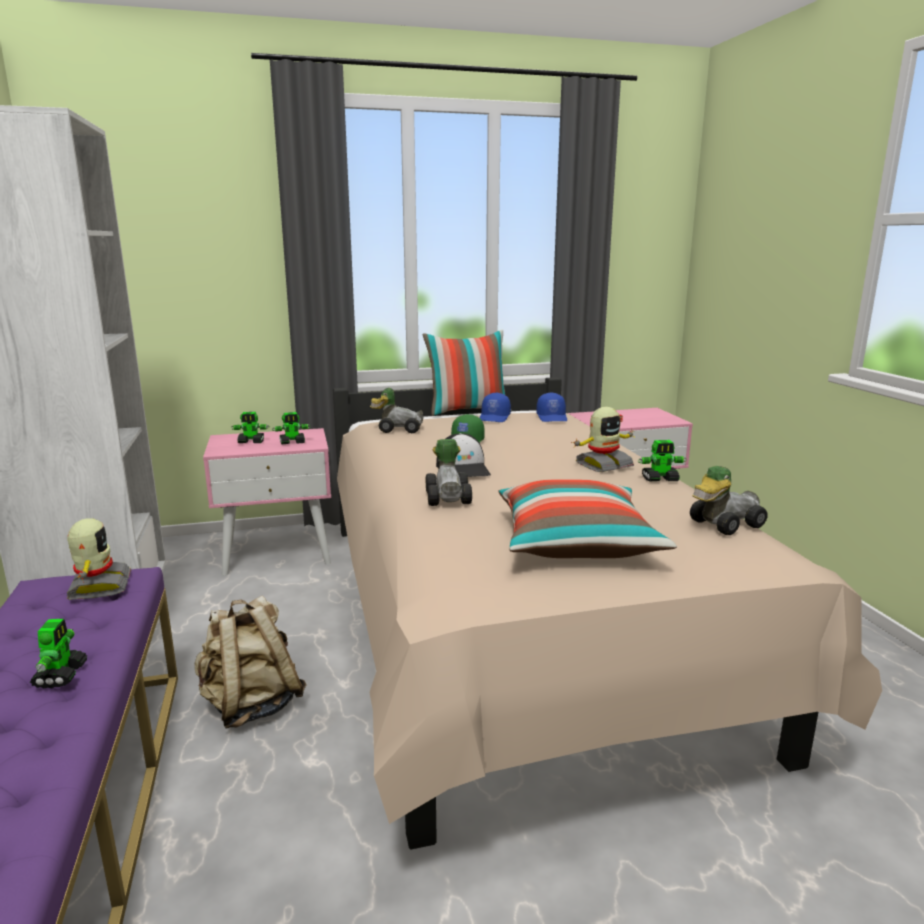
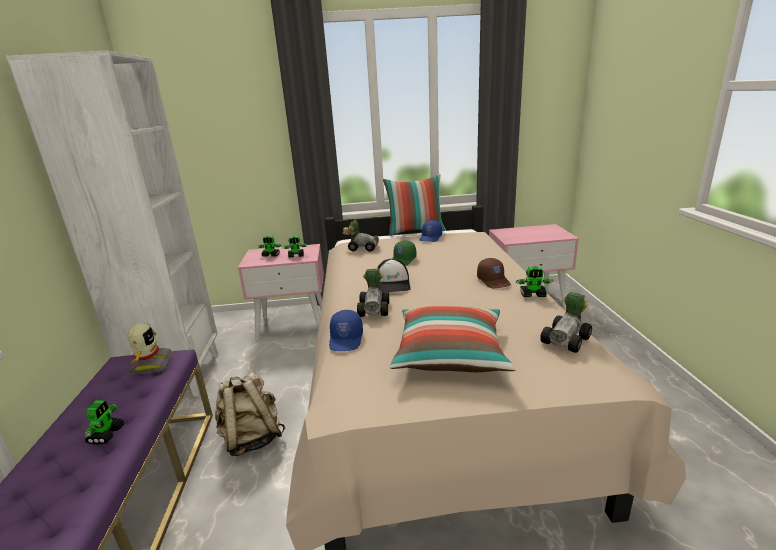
camera: 10 degrees right, 5 degrees up
blue cap [537,392,567,422] -> blue cap moved to [329,310,363,351]
toy robot [571,407,636,472] -> brown cap [477,258,511,288]
toy car [690,466,768,535] -> toy car turned 150 degrees clockwise [540,292,592,353]

